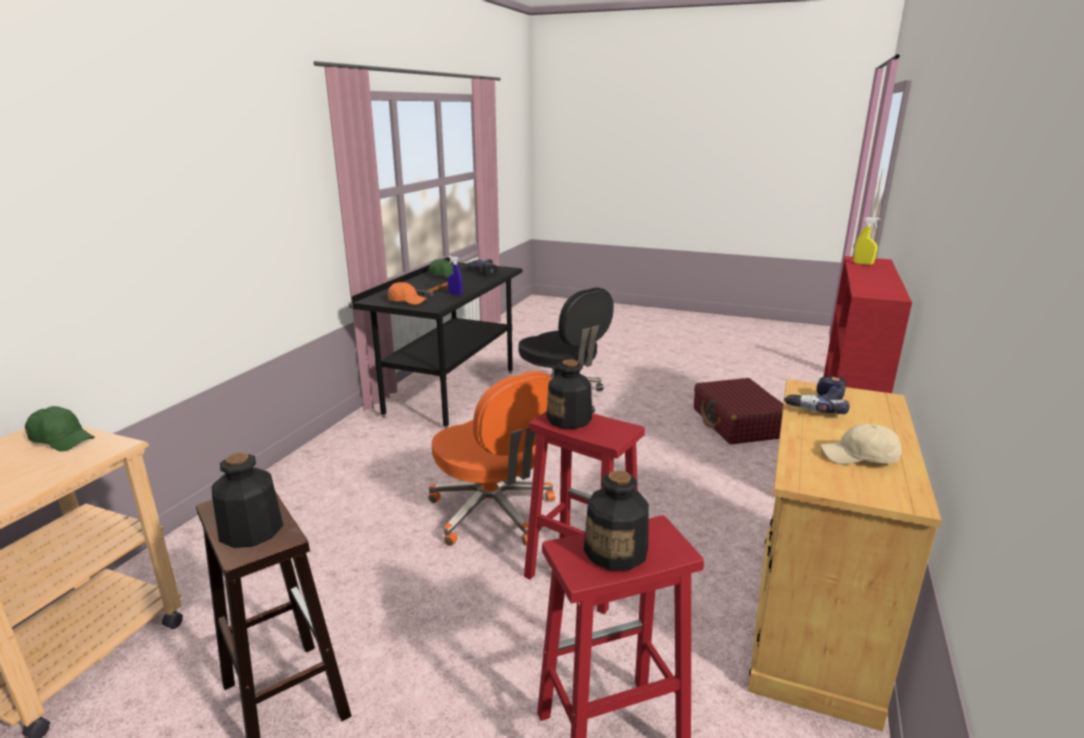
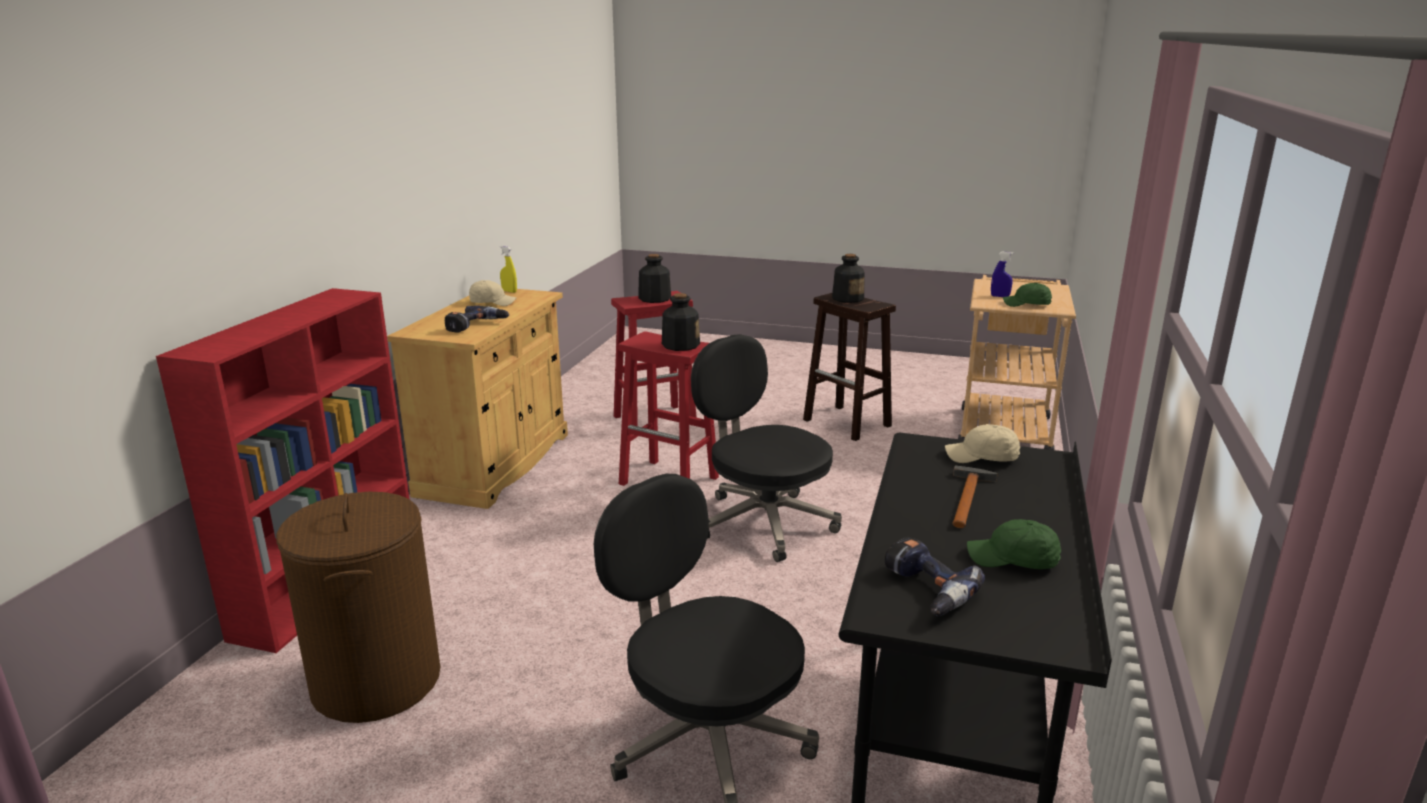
camera: 175 degrees right, 0 degrees up
orange cap [388,282,427,305] -> beige cap [945,424,1020,463]
orange office chair [428,371,555,546] -> black office chair [691,334,842,562]
blue spray bottle [448,256,463,295] -> blue spray bottle moved to [991,252,1013,297]
red suitcase [694,378,783,444] -> brown laundry basket [276,492,440,723]
yellow spray bottle [854,217,880,265] -> yellow spray bottle moved to [500,246,517,293]

